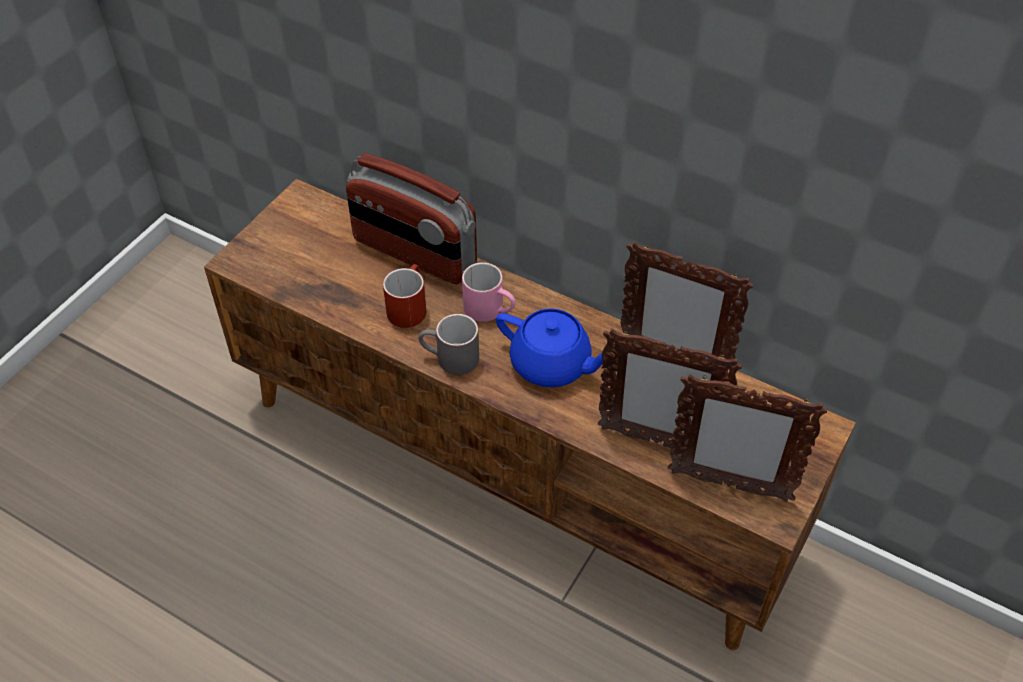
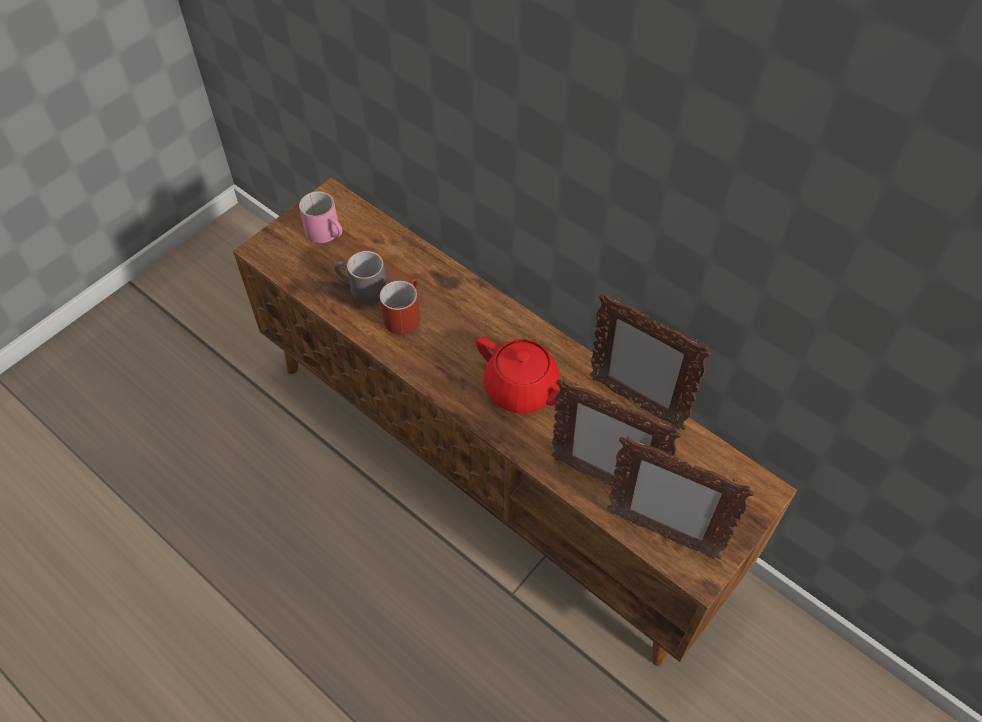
camera: 10 degrees right, 5 degrees up
radio [346,153,477,285] -> none
grey mug [418,314,479,375] -> grey mug moved to [334,251,387,304]
pink mug [462,262,516,322] -> pink mug moved to [299,191,342,243]
blue teapot [496,308,603,387] -> red teapot [476,337,560,413]

